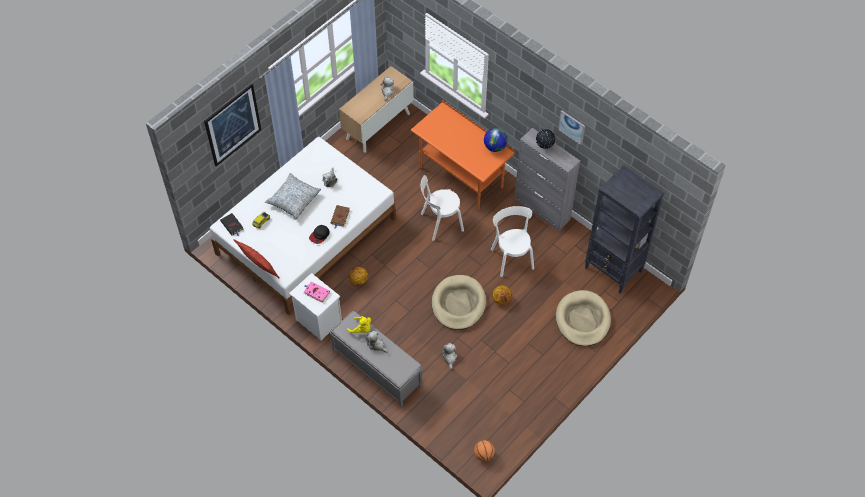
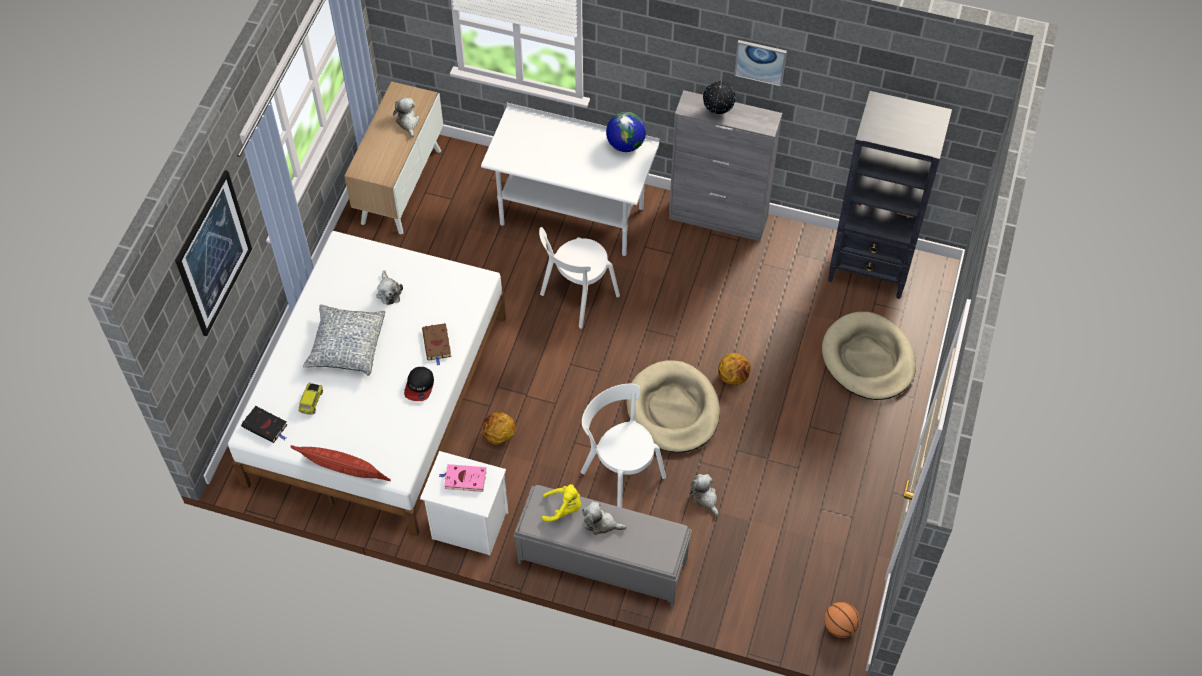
camera: 25 degrees left, 0 degrees up
orange desk [411,100,515,211] -> white desk [481,103,659,257]
white chair [491,206,534,277] -> white chair moved to [581,384,666,508]

